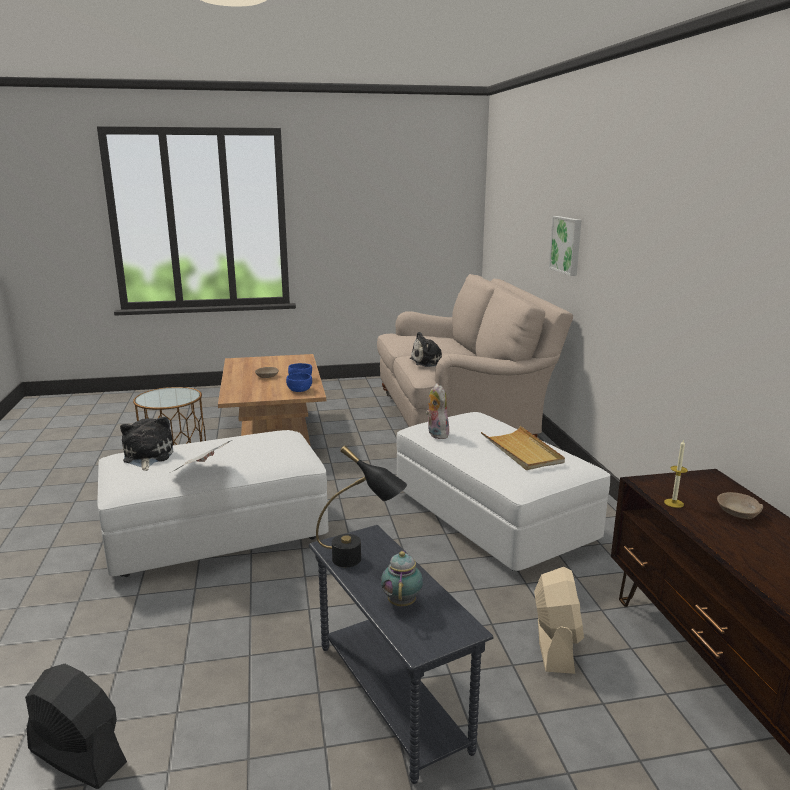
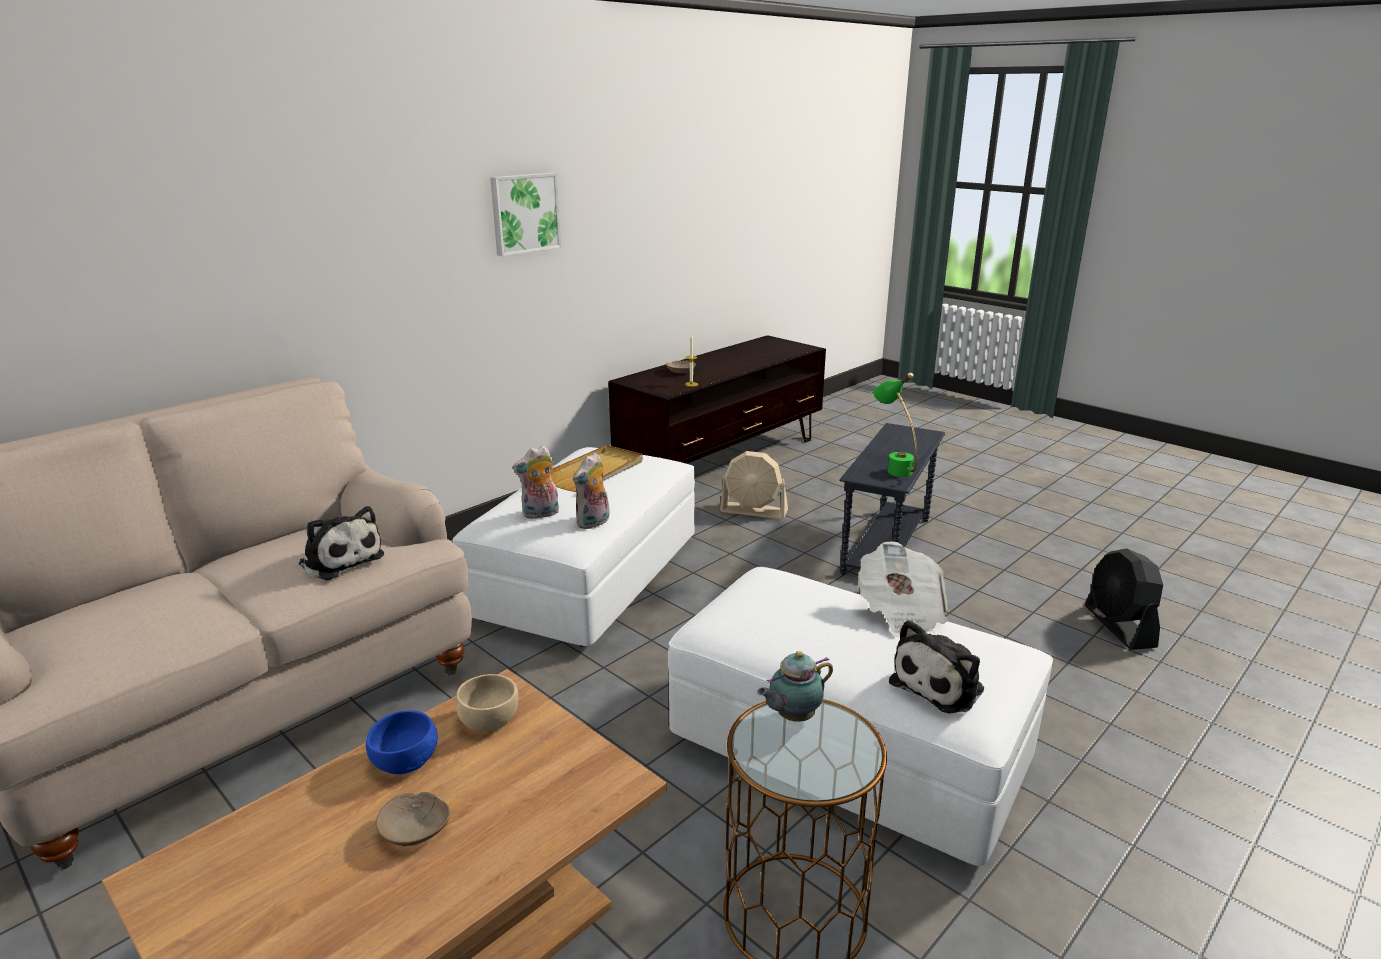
camera: 125 degrees left, 5 degrees up
blue bowl [286,373,312,392] -> beige bowl [456,674,519,732]
black table lamp [316,445,407,567] -> green table lamp [873,373,918,477]
teapot [381,550,423,607] -> teapot moved to [757,651,833,722]
beige fan [534,567,584,674] -> beige fan turned 135 degrees counterclockwise [720,451,788,519]
picture [549,216,581,276] -> picture moved to [490,172,561,256]
none -> plush toy [512,445,559,519]

